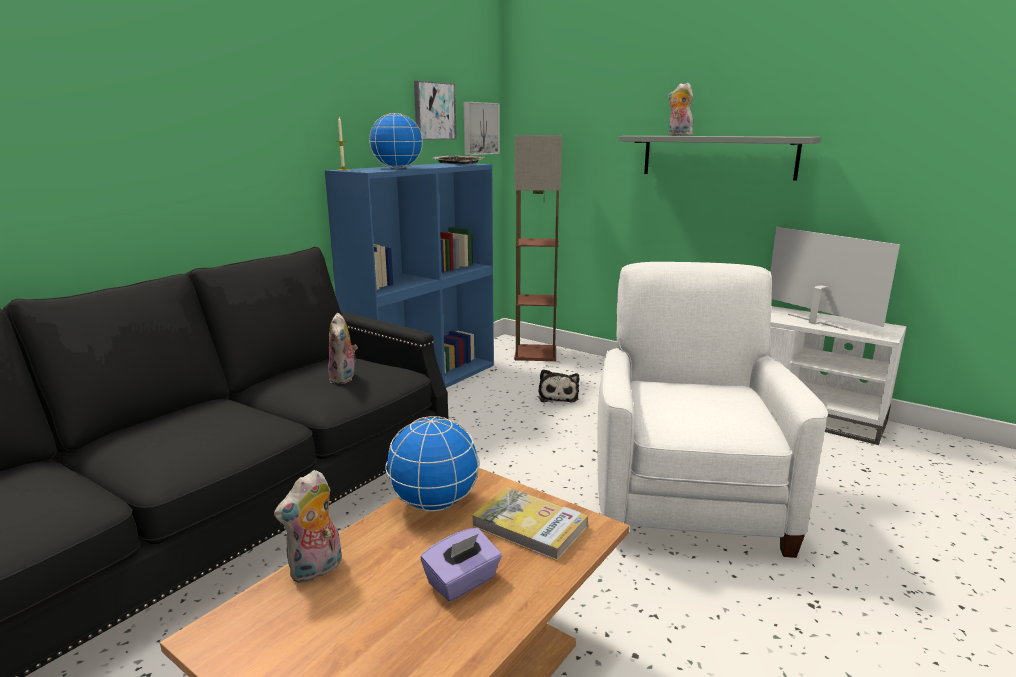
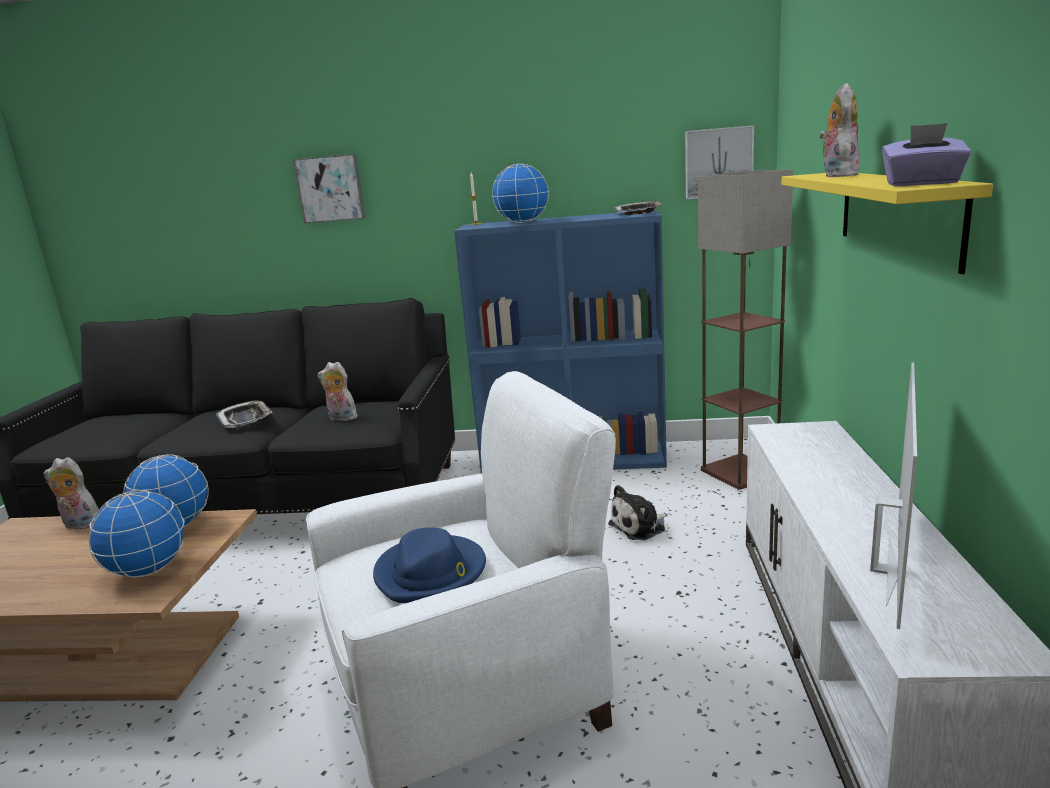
camera: 60 degrees right, 0 degrees up
plush toy [328,313,358,384] -> plush toy turned 60 degrees clockwise [318,362,358,421]
picture [414,81,457,140] -> picture moved to [293,154,365,223]
purple tissue box [420,528,502,602] -> purple tissue box moved to [882,123,971,186]
book [472,487,588,561] -> globe [89,490,185,578]
grey shelf [619,136,820,181] -> yellow shelf [782,173,993,274]
none -> tray [216,400,272,428]
none -> blue hat [373,528,486,603]

